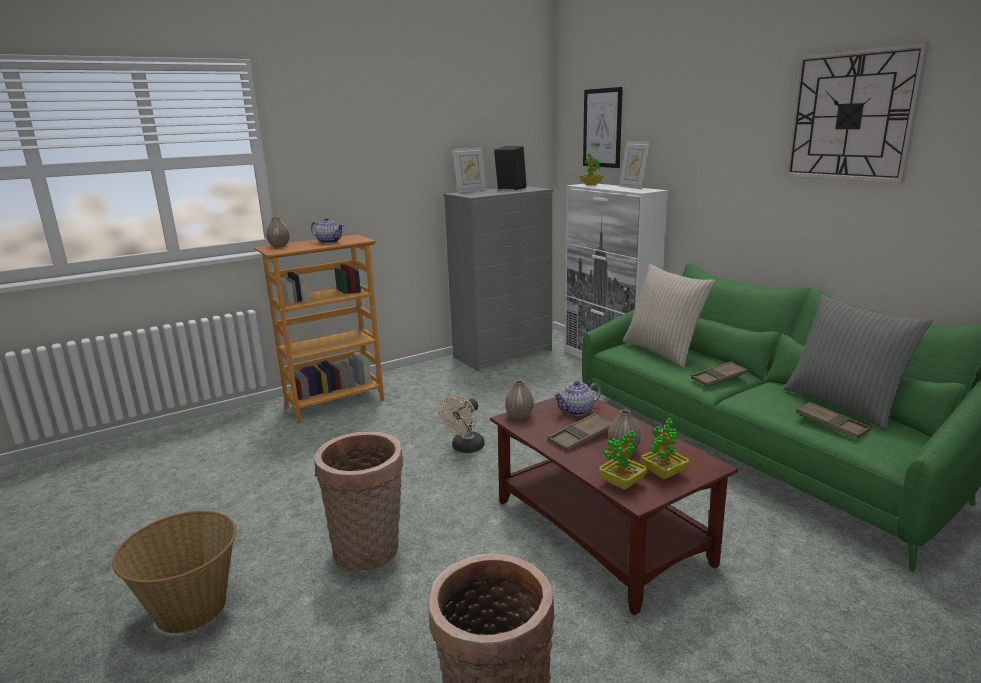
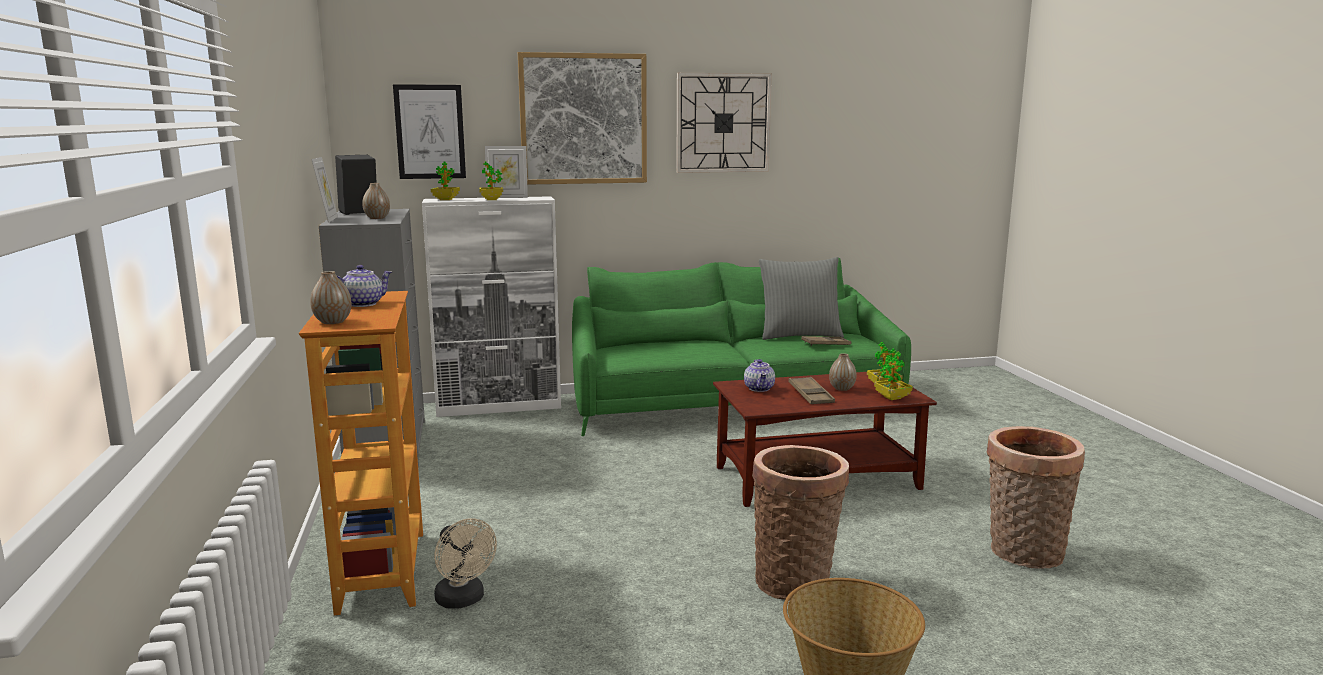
camera: 70 degrees left, 5 degrees down
beige fan [439,395,484,453] -> beige fan moved to [434,518,497,609]
vase [505,380,534,420] -> vase moved to [362,183,390,219]
beige pillow [623,264,715,368] -> none
brown tray [691,361,748,386] -> none
none -> potted plant [479,161,503,200]
none -> picture [518,52,647,185]

